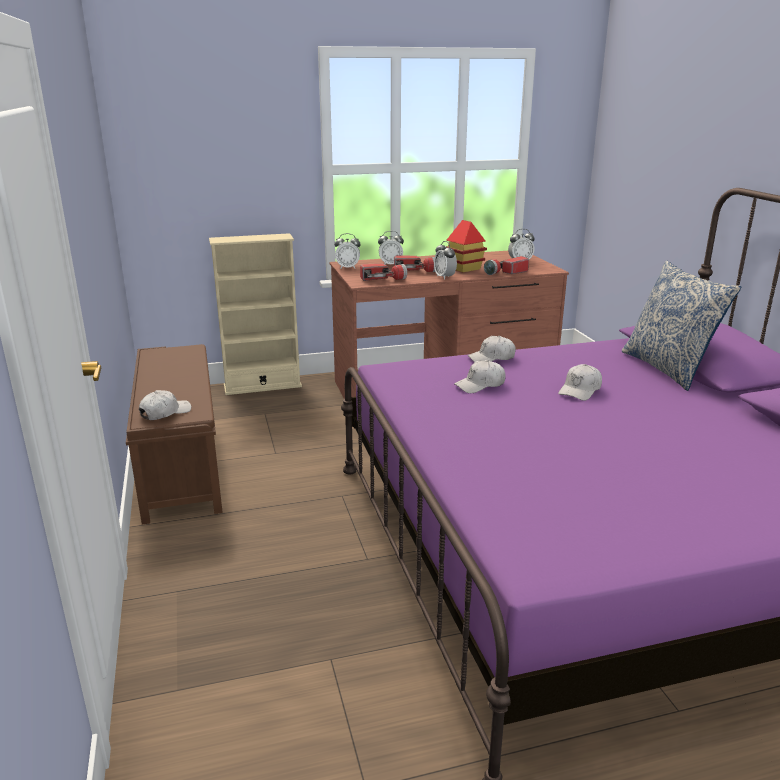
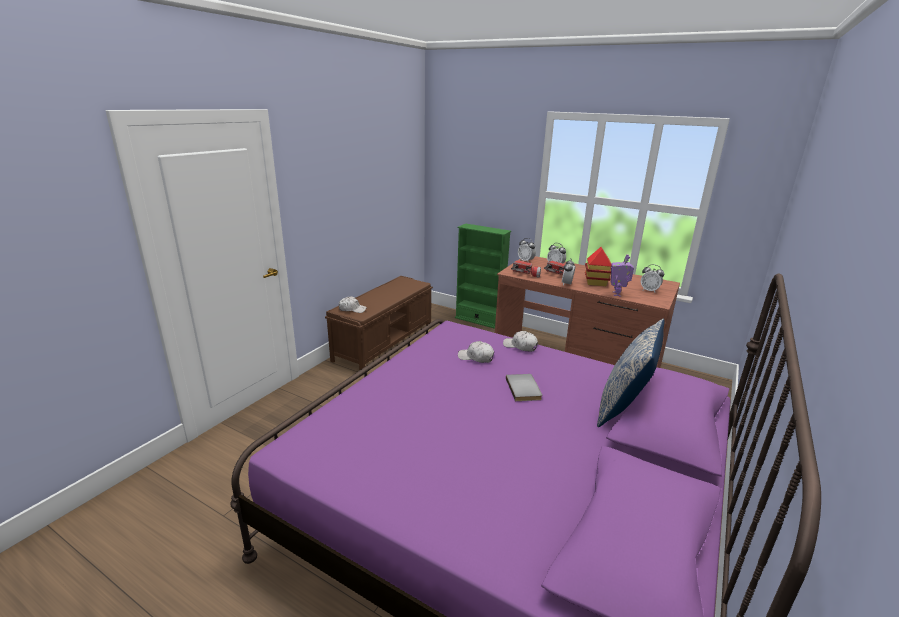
camera: 45 degrees right, 0 degrees up
beige bookcase [209,233,302,395] -> green bookcase [455,224,511,329]
flashlight [484,256,529,275] -> toy robot [611,254,634,297]
white cap [558,364,602,401] -> grey book [506,374,542,401]

